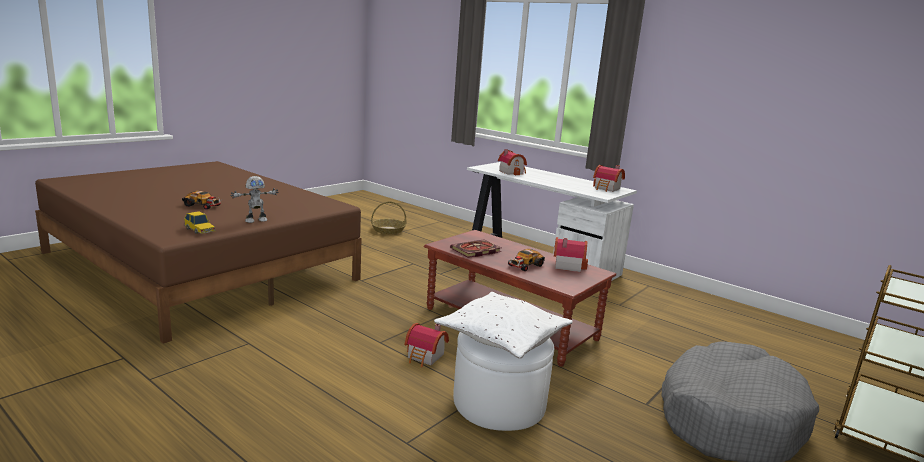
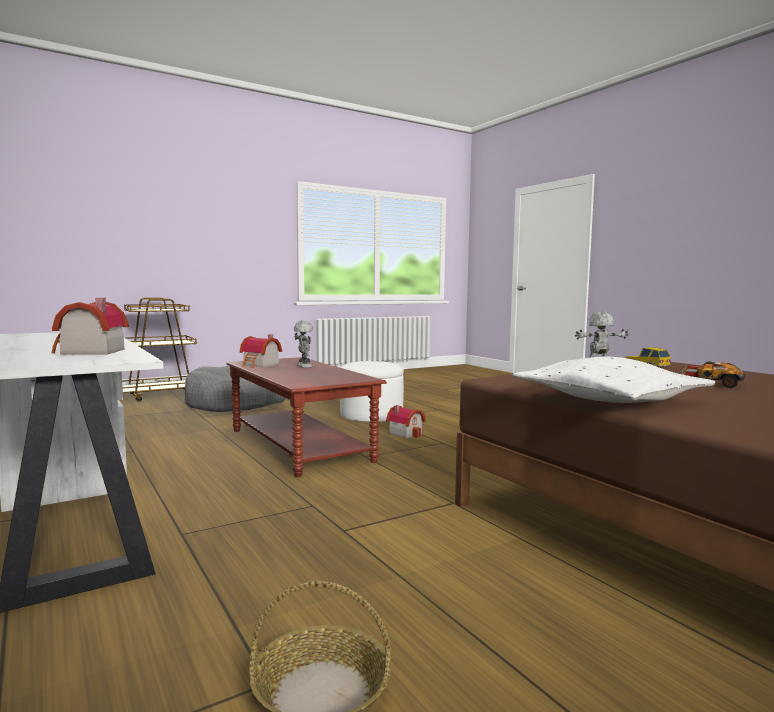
camera: 160 degrees left, 10 degrees down
white pillow [434,292,573,359] -> white pillow moved to [513,357,715,403]
book [450,239,501,258] -> none
toy car [507,249,545,271] -> toy robot [294,320,313,368]
toy house [593,165,625,192] -> none

